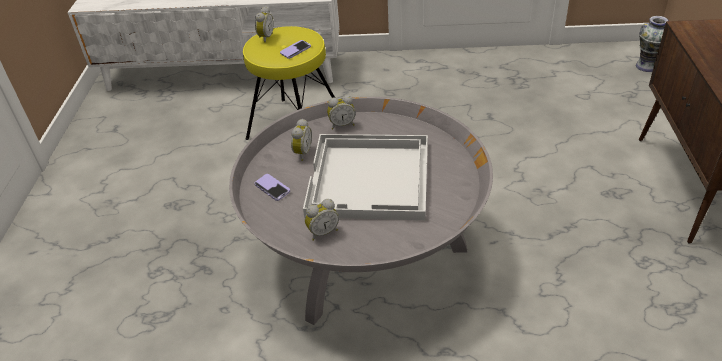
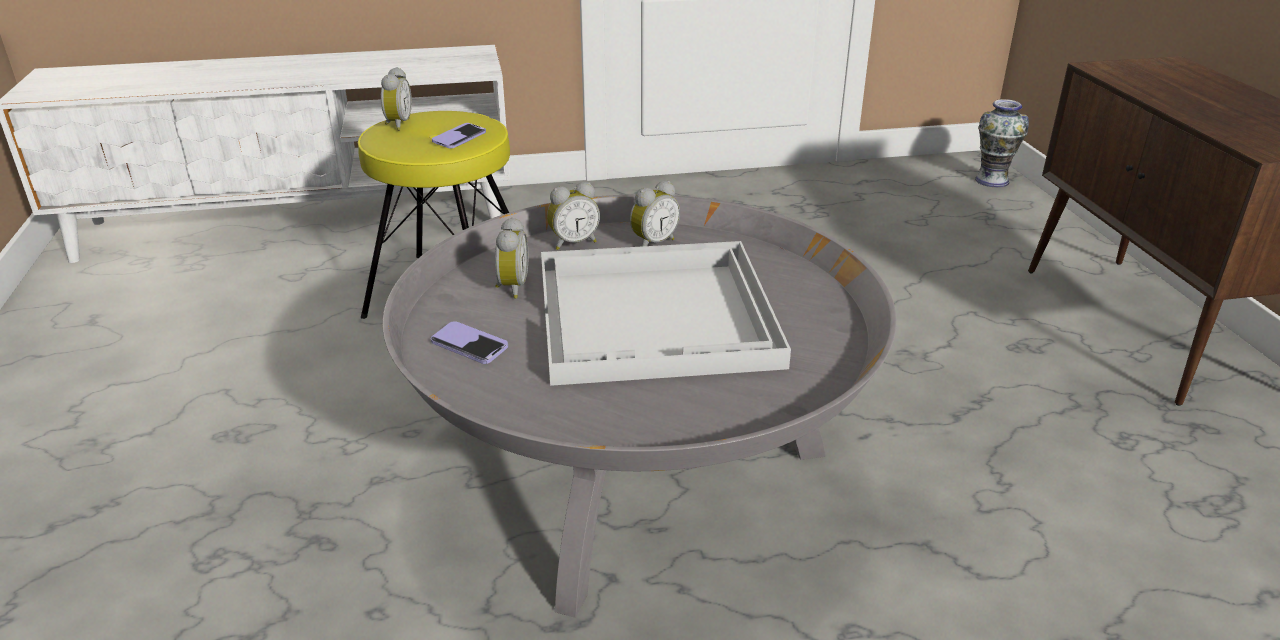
camera: 15 degrees left, 10 degrees down
alarm clock [305,199,339,241] -> alarm clock moved to [630,181,680,246]

